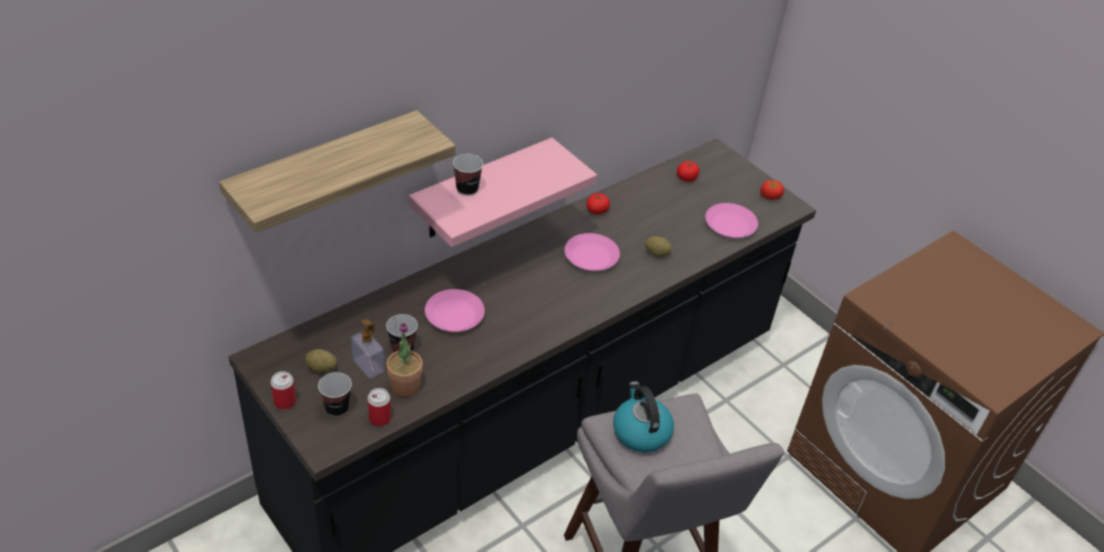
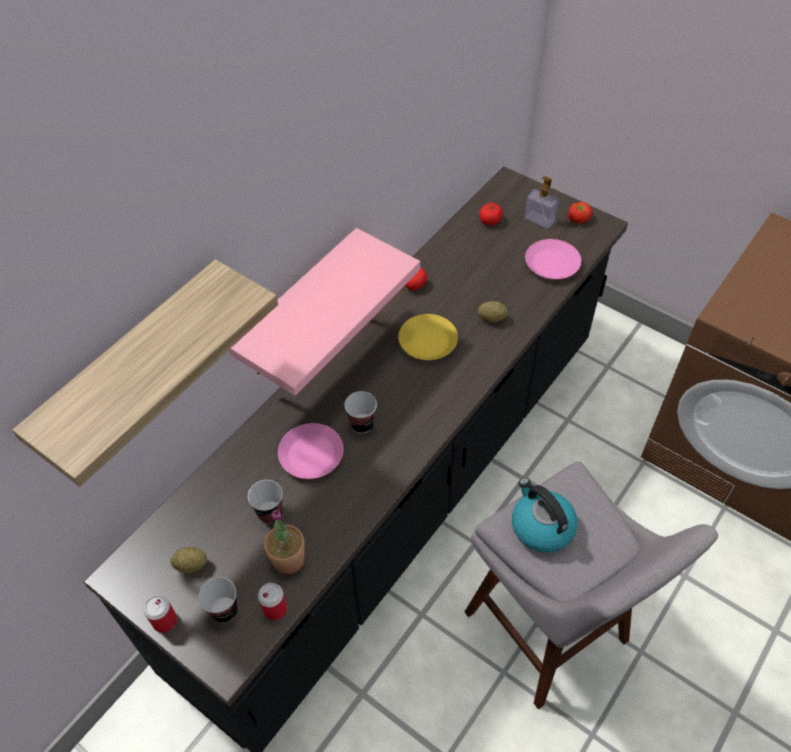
camera: 10 degrees left, 10 degrees up
soap dispenser [351,319,385,379] -> soap dispenser moved to [524,176,559,229]
cup [453,154,483,196] -> cup moved to [344,391,377,433]
pink plate [565,233,620,271] -> yellow plate [398,314,458,360]

